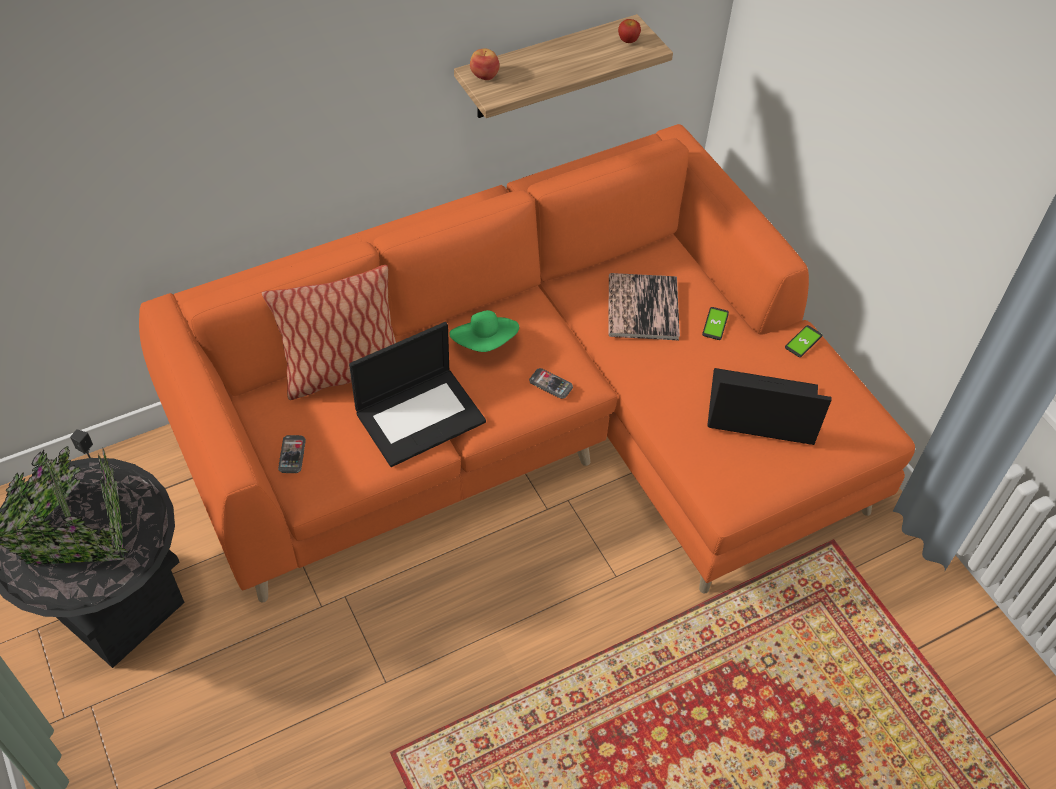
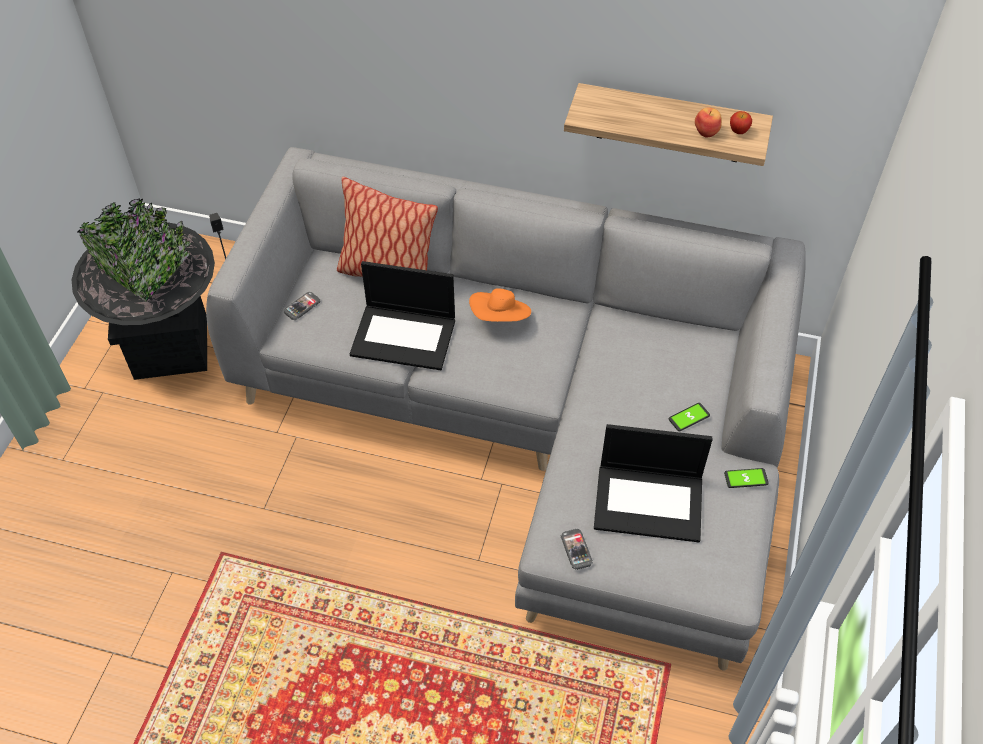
camera: 45 degrees right, 0 degrees up
orange sofa [139,124,915,602] -> grey sofa [206,147,806,671]
green hat [449,310,519,352] -> orange hat [469,288,531,322]
apple [470,48,500,80] -> apple moved to [695,107,722,138]
phone [529,368,573,399] -> phone moved to [561,529,593,570]
book [609,273,680,340] -> none
laptop [707,368,832,445] -> laptop turned 135 degrees clockwise [594,424,712,542]

